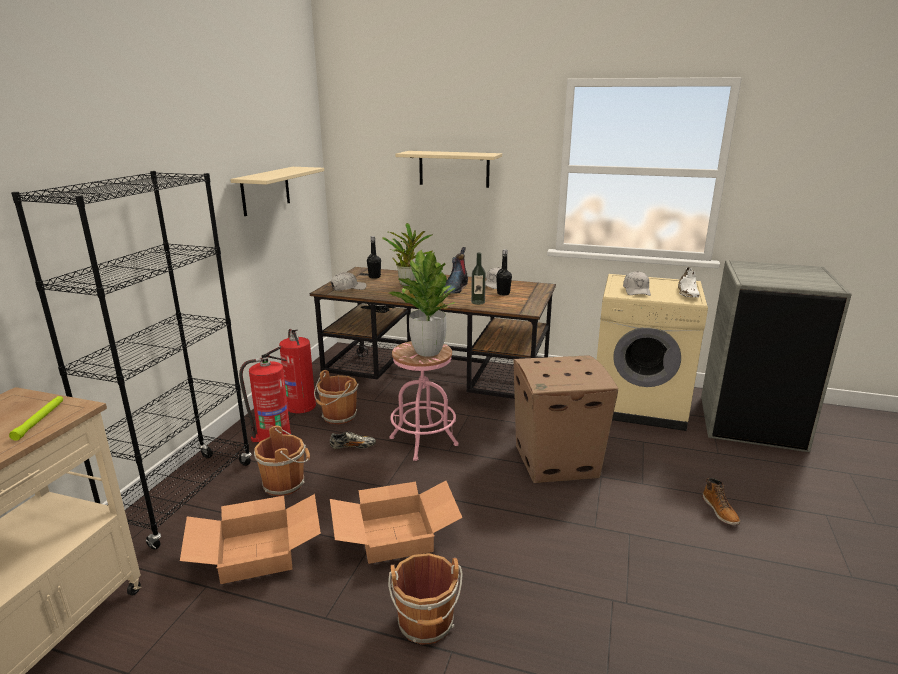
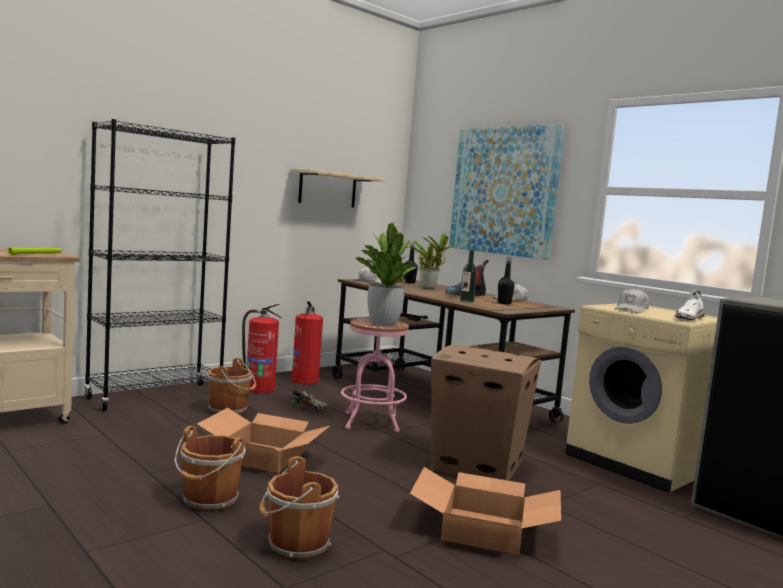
camera: 30 degrees right, 15 degrees down
cardboard box [180,494,321,584] -> cardboard box moved to [410,467,561,555]
brown bucket [314,370,359,424] -> brown bucket moved to [259,456,339,561]
beige shelf [395,151,502,188] -> picture [449,124,565,260]
boot [702,478,740,525] -> none

